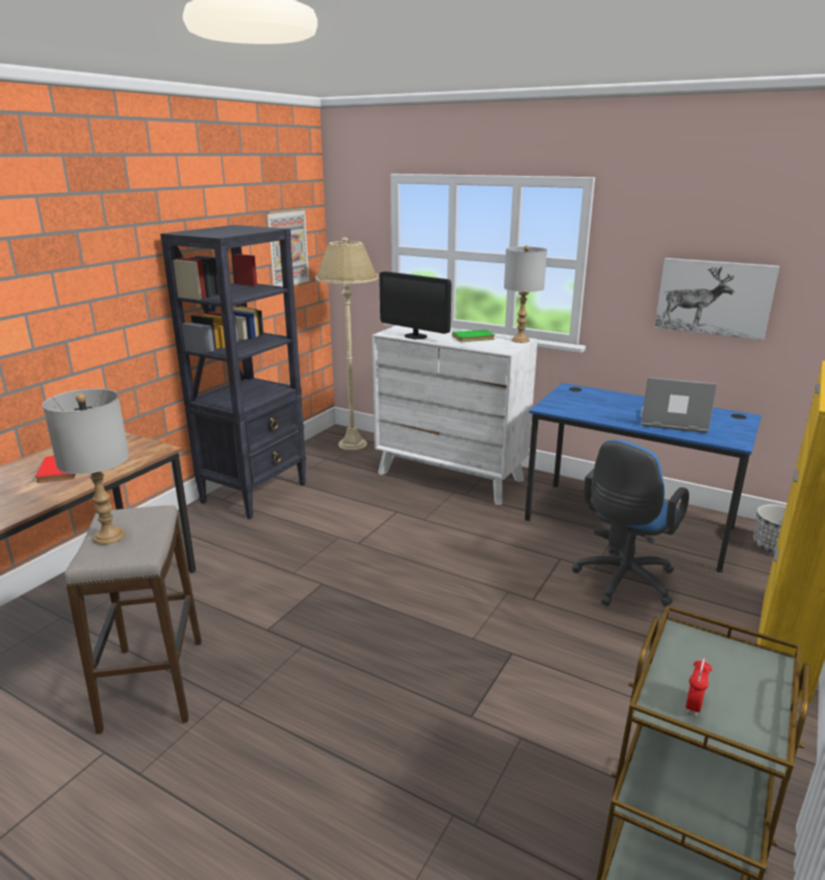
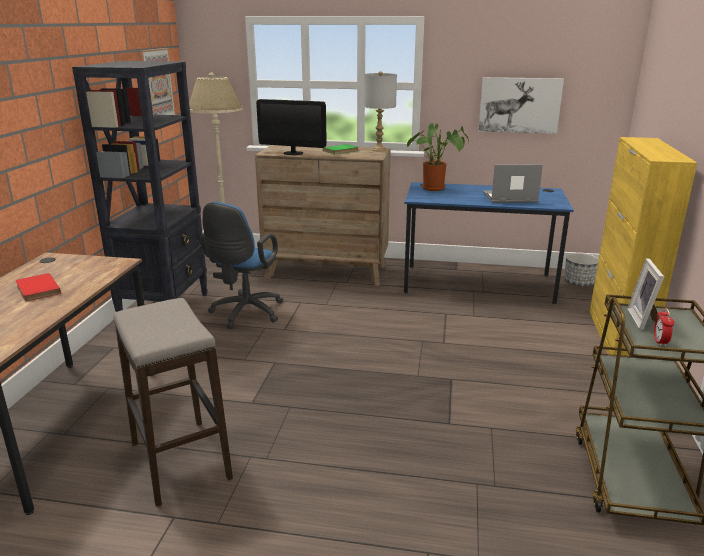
camera: 20 degrees left, 0 degrees up
grey table lamp [42,389,129,545] -> none
white dresser [372,325,538,505] -> brown dresser [255,145,391,286]
blue office chair [572,439,689,606] -> blue office chair moved to [201,202,283,329]
none -> potted plant [407,123,469,191]
none -> picture frame [627,258,664,330]

